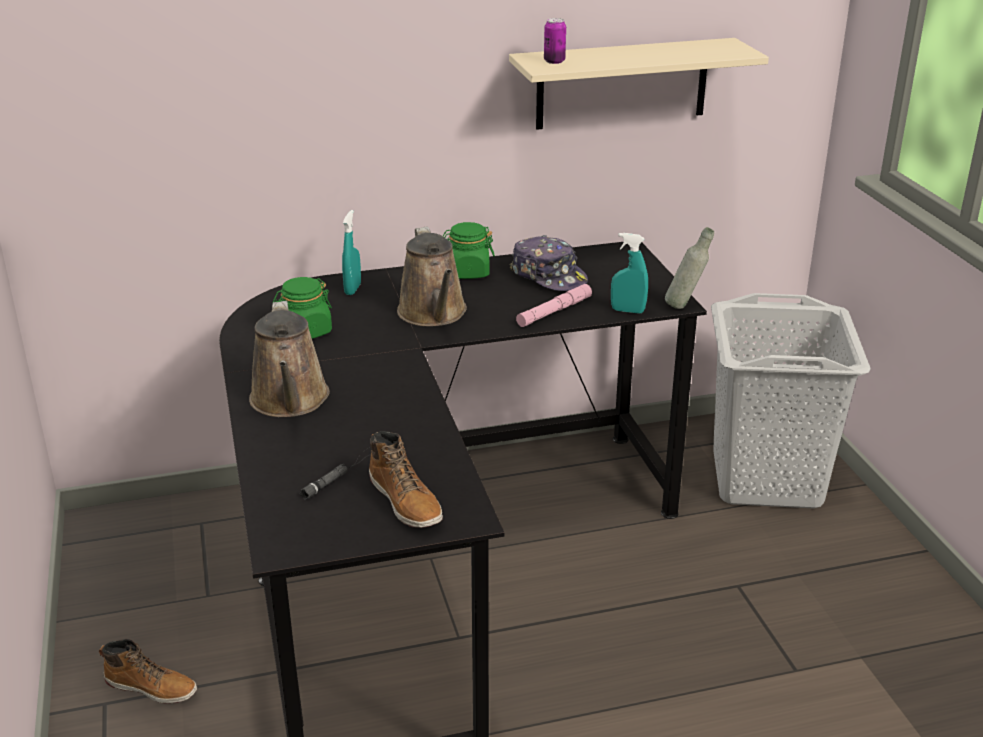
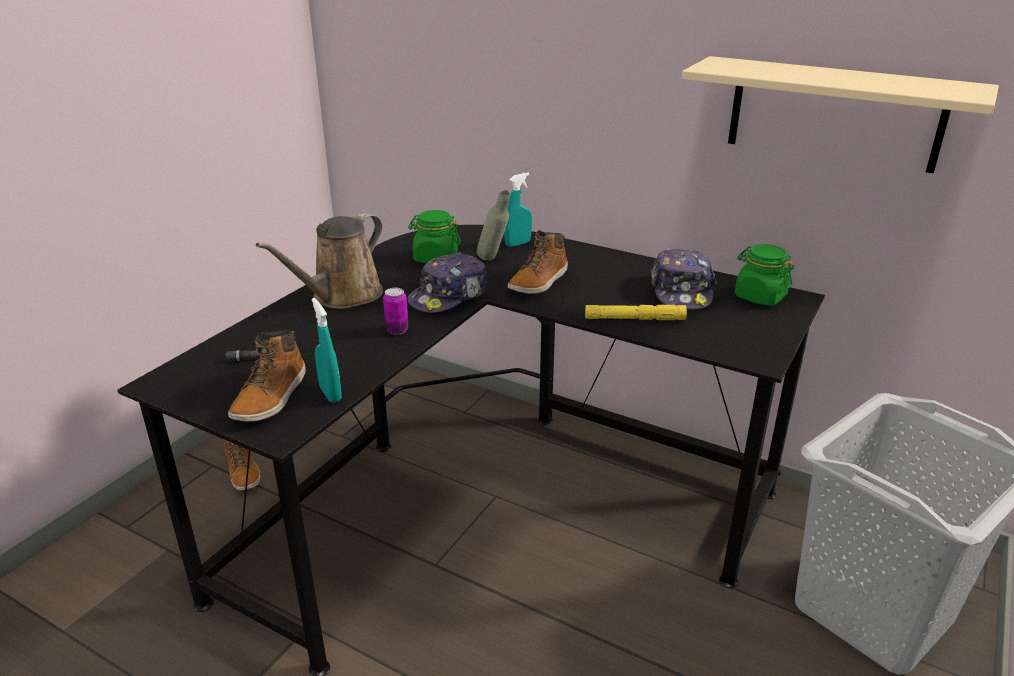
camera: 45 degrees right, 0 degrees up
brown watering can [397,226,467,326] -> boot [508,230,568,294]
green jar [443,222,495,279] -> green jar moved to [735,244,794,306]
pink flashlight [516,284,592,327] -> yellow flashlight [585,305,687,320]
can [544,18,566,64] -> can moved to [383,288,409,335]
turquoise spray bottle [611,233,648,314] -> turquoise spray bottle moved to [312,298,342,403]
grey bottle [665,227,714,309] -> grey bottle moved to [477,190,510,261]
none -> cap [407,252,487,313]

